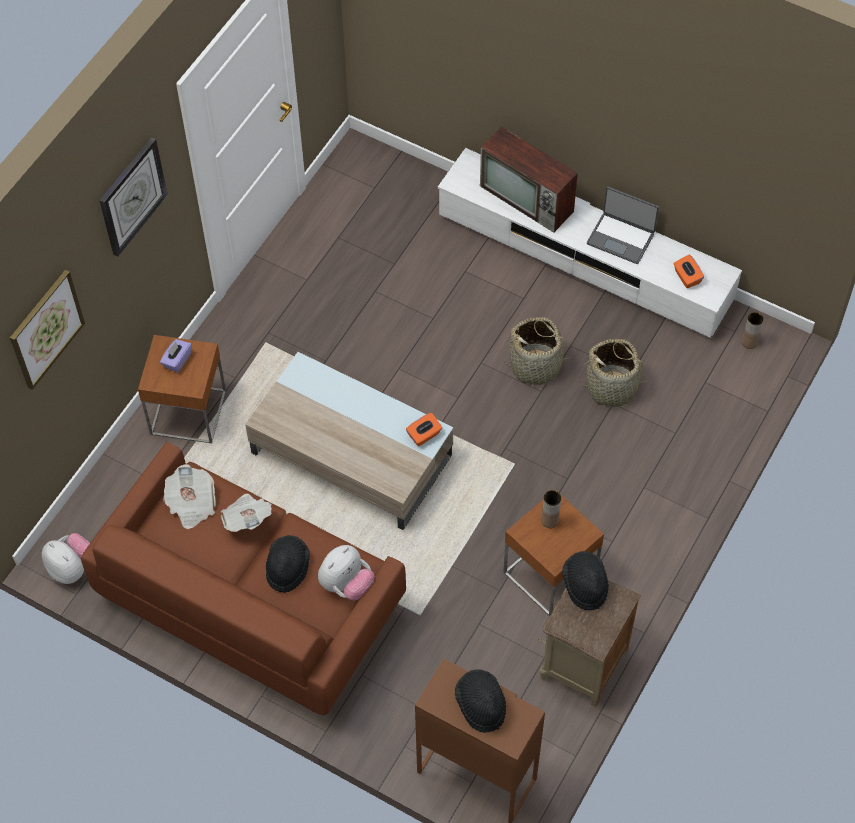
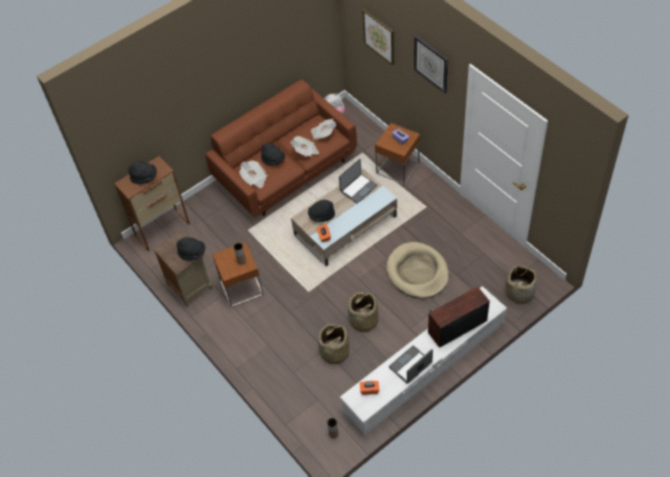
camera: 115 degrees right, 5 degrees down
plush toy [318,545,374,601] -> newspaper [239,161,268,188]
none -> black hat [308,200,335,222]
none -> laptop [339,159,378,204]
none -> beige dog bed [386,242,449,298]
none -> basket [506,265,537,304]

